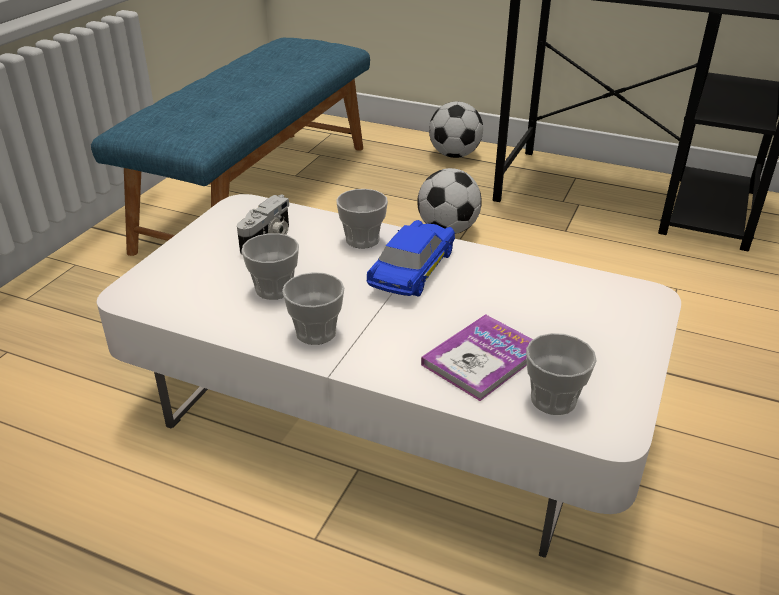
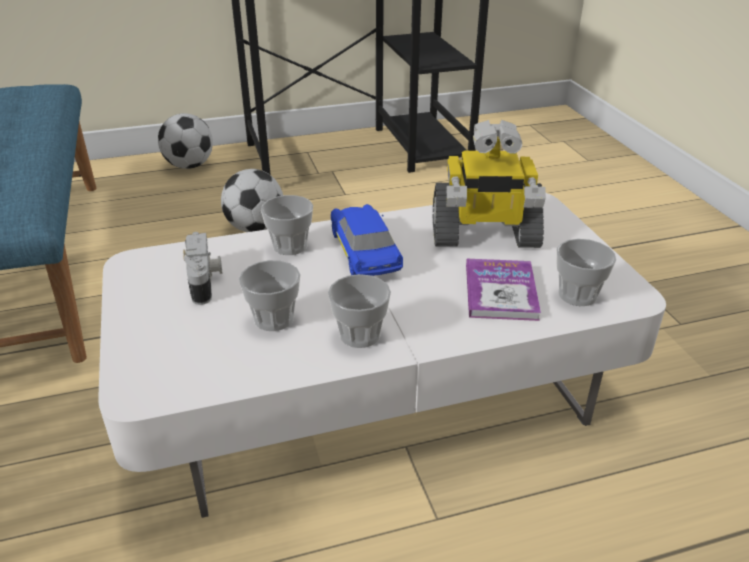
camera: 40 degrees left, 0 degrees up
none -> toy robot [433,120,546,248]

